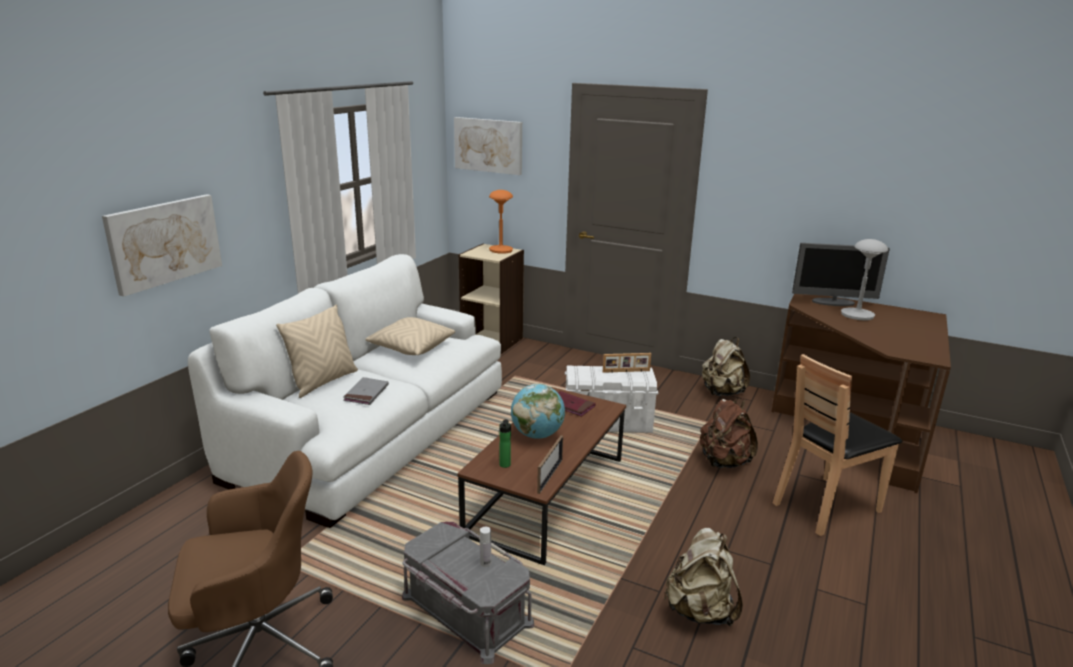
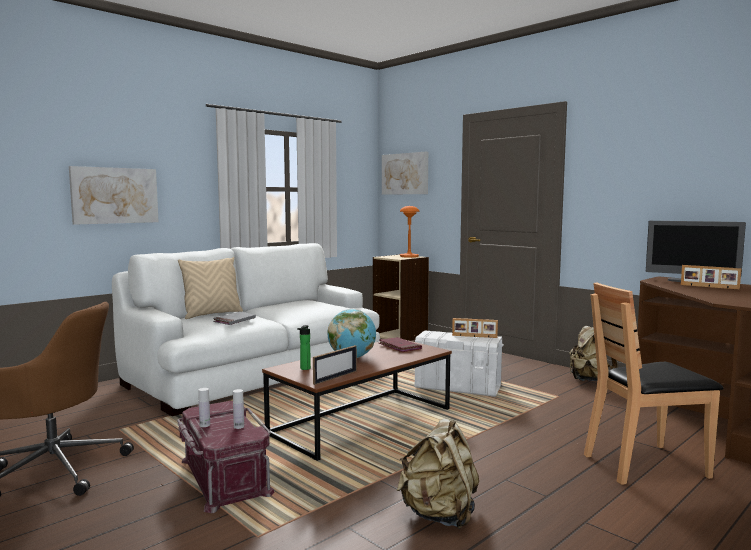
camera: 20 degrees right, 15 degrees down
beige pillow [365,317,455,355] -> none
grey storage box [402,522,534,664] -> red storage box [177,401,275,513]
brown backpack [700,398,758,468] -> none
grey table lamp [841,239,888,320] -> picture frame [681,265,742,290]
none -> white bottle [198,388,210,427]

